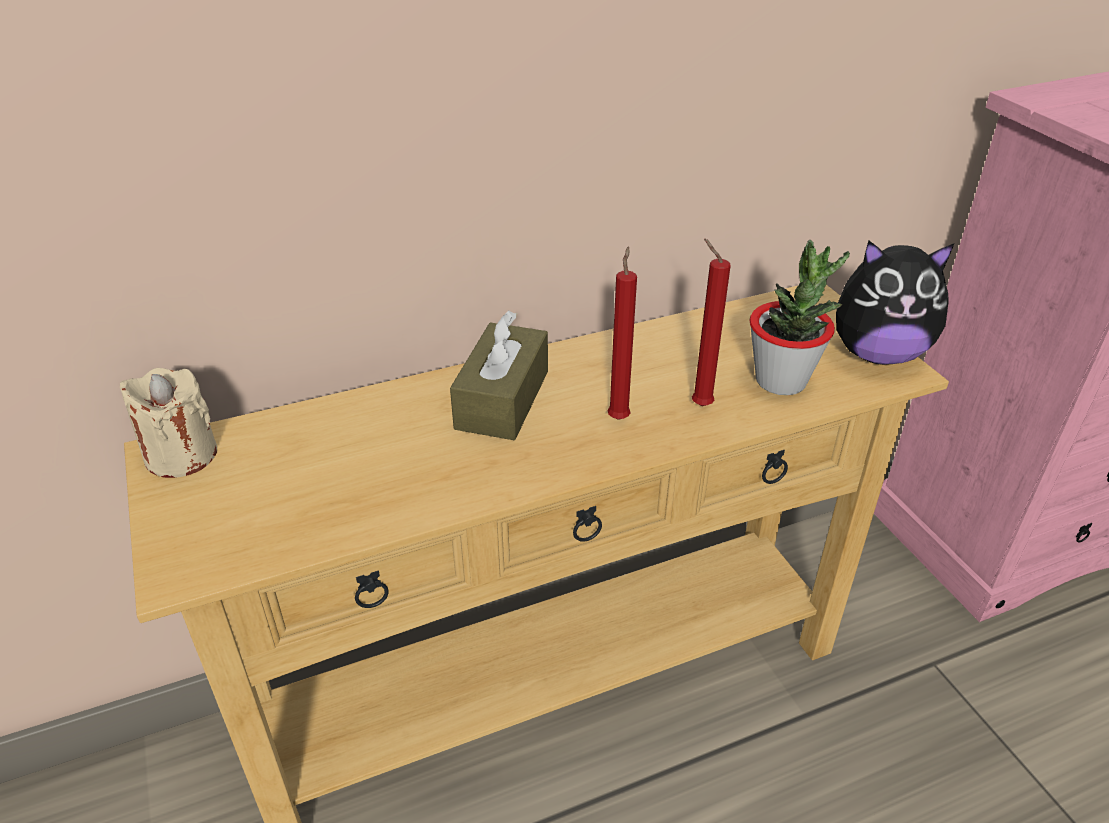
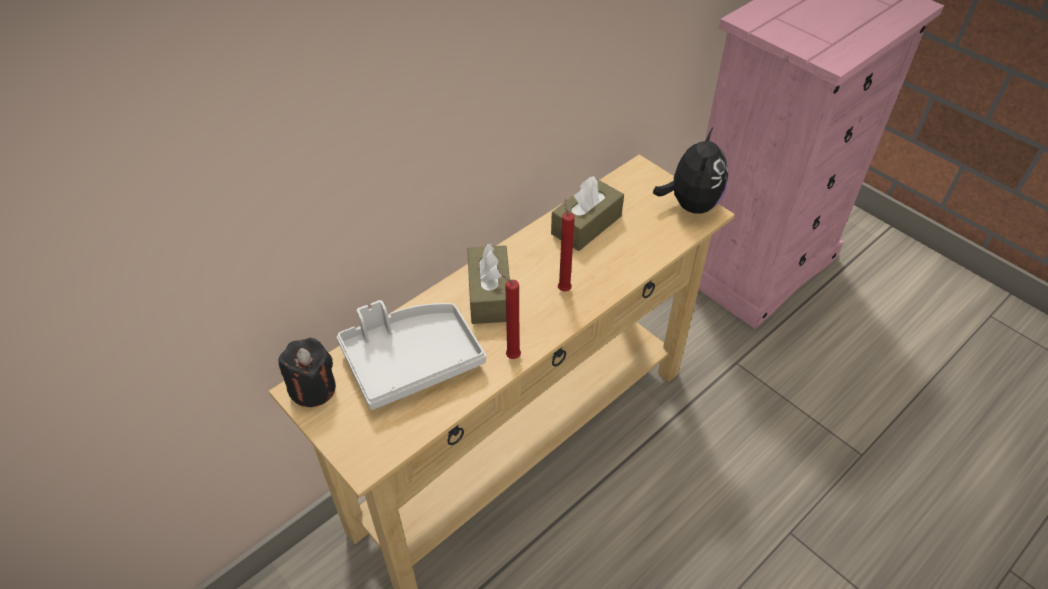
camera: 20 degrees left, 10 degrees up
beige candle [120,368,217,478] -> black candle [278,338,336,407]
red candle [692,239,731,406] -> red candle moved to [499,271,521,359]
potted plant [749,240,850,395] -> none
plush toy [836,241,954,365] -> plush toy turned 60 degrees counterclockwise [653,128,728,214]
none -> grey tray [337,300,486,410]
none -> brown tissue box [551,176,624,251]

